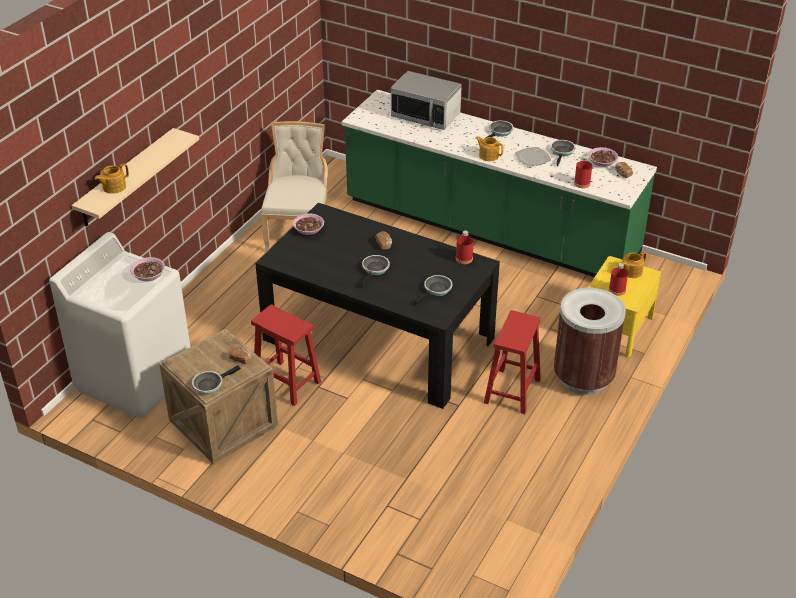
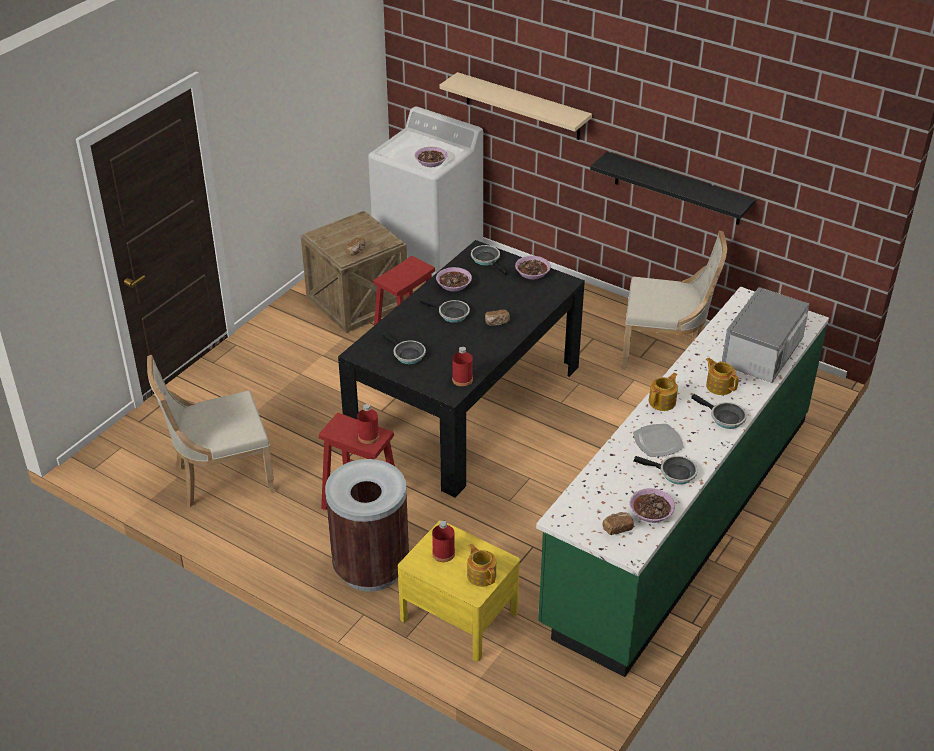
camera: 95 degrees right, 0 degrees up
teapot [95,163,129,194] -> teapot moved to [705,357,739,395]
frying pan [192,365,241,395] -> frying pan moved to [471,245,507,275]
red bottle [574,156,592,188] -> red bottle moved to [357,404,379,444]
none -> beige chair [147,355,276,507]
none -> bowl [436,267,472,291]
none -> black shelf [590,152,756,225]

